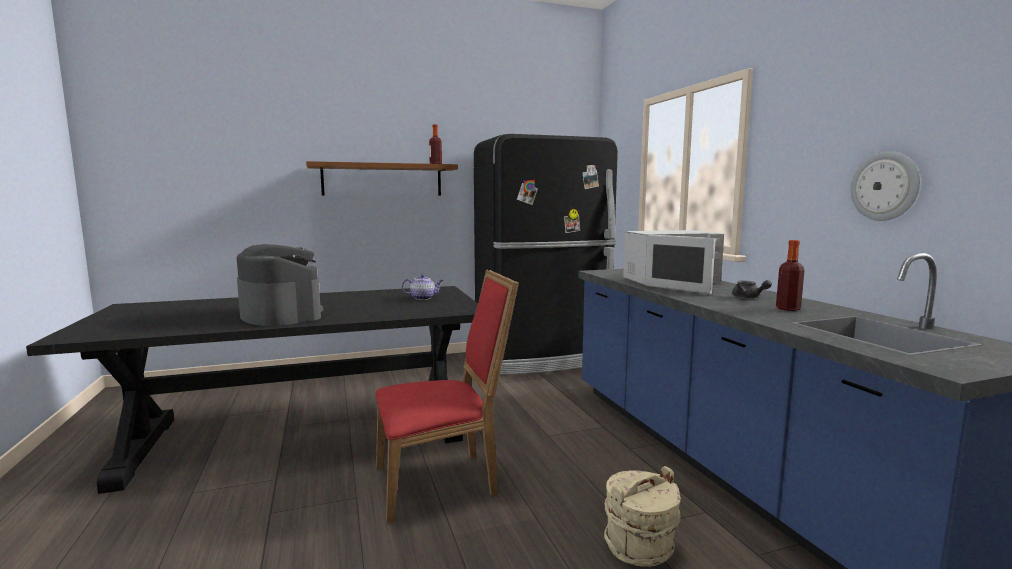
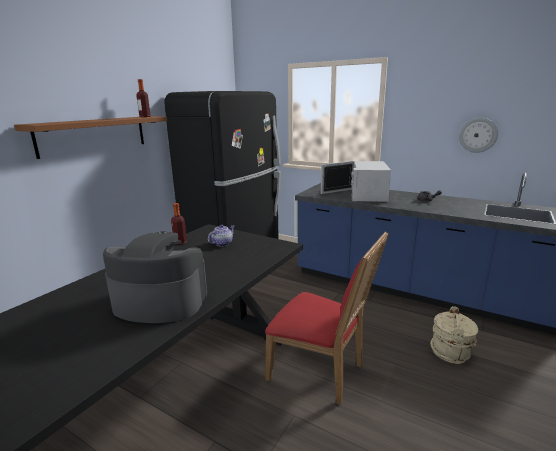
camera: 40 degrees left, 10 degrees up
red chair [376,269,519,524] -> red chair turned 90 degrees clockwise [265,231,389,405]
white microwave [623,230,724,294] -> white microwave turned 150 degrees clockwise [320,161,391,202]
bottle [776,240,805,311] -> bottle moved to [171,203,187,245]

